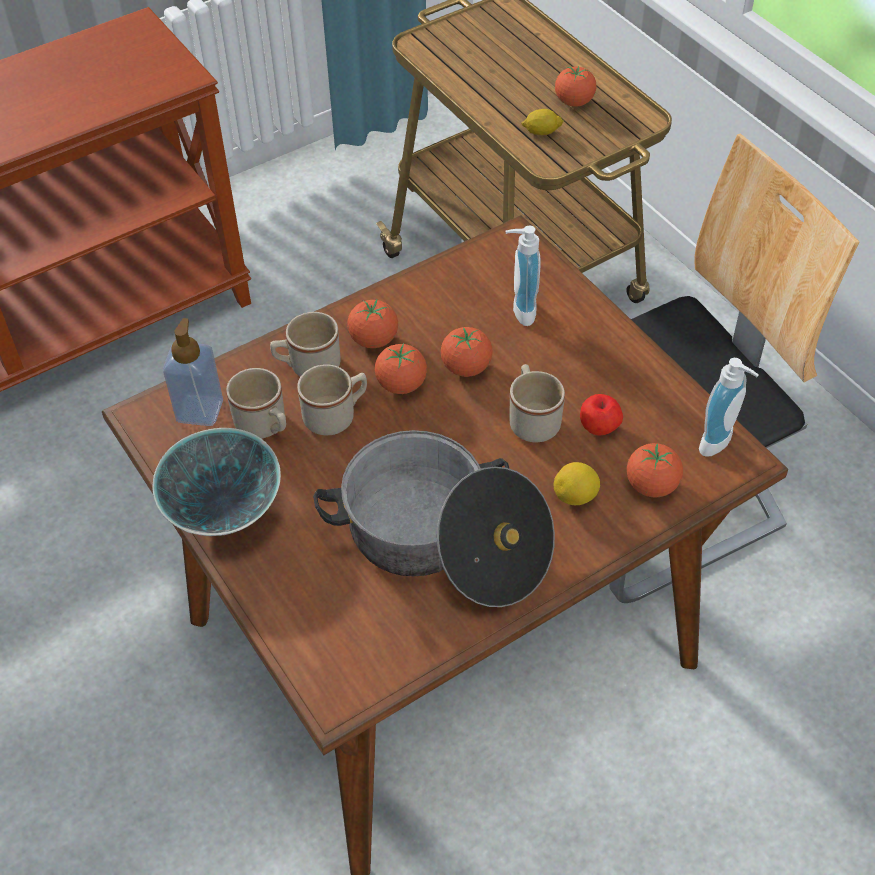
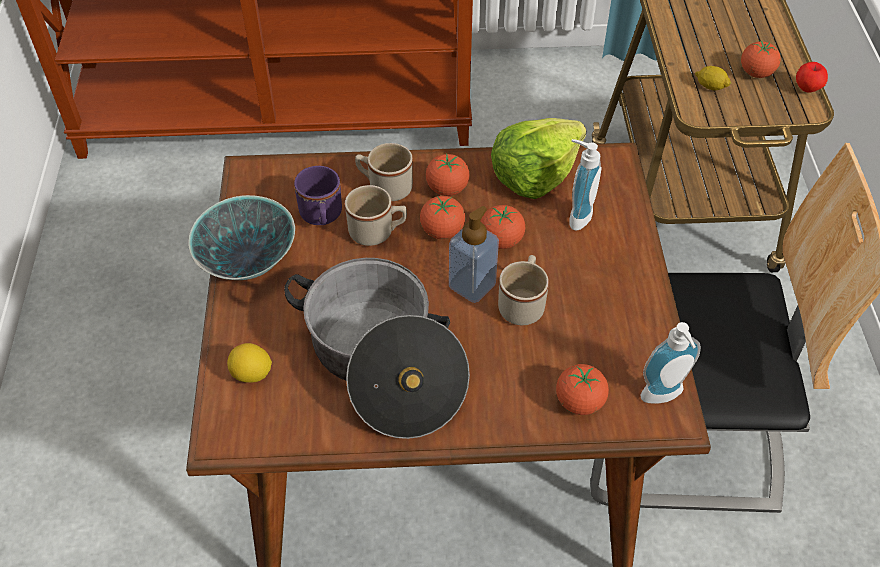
camera: 30 degrees right, 0 degrees up
soap dispenser [163,318,223,426] -> soap dispenser moved to [449,206,499,303]
beige mug [226,368,286,439] -> purple mug [294,166,342,225]
lemon [554,462,600,505] -> lemon moved to [227,343,272,383]
apple [580,394,623,436] -> apple moved to [796,62,828,93]
none -> lettuce [491,118,586,199]

